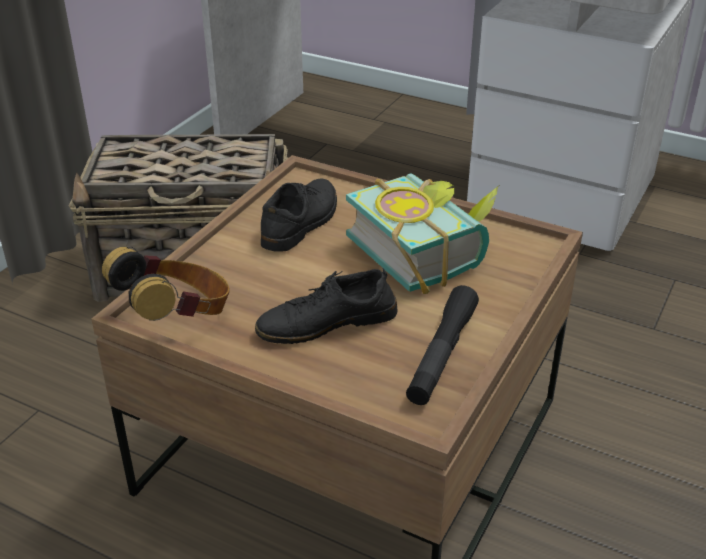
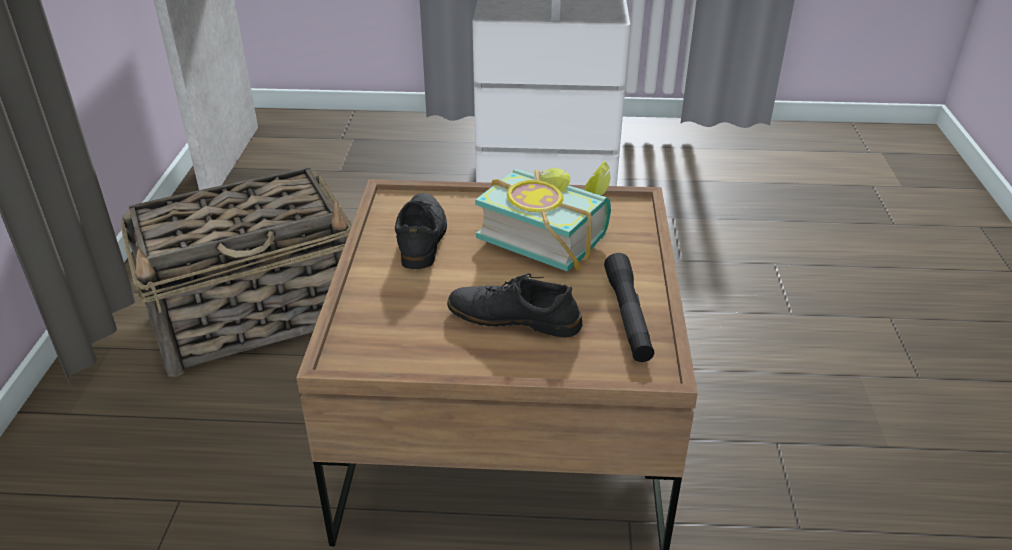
camera: 25 degrees left, 0 degrees up
headphones [102,246,230,321] -> none
black shoe [255,268,398,344] -> black shoe turned 60 degrees clockwise [447,273,582,337]

